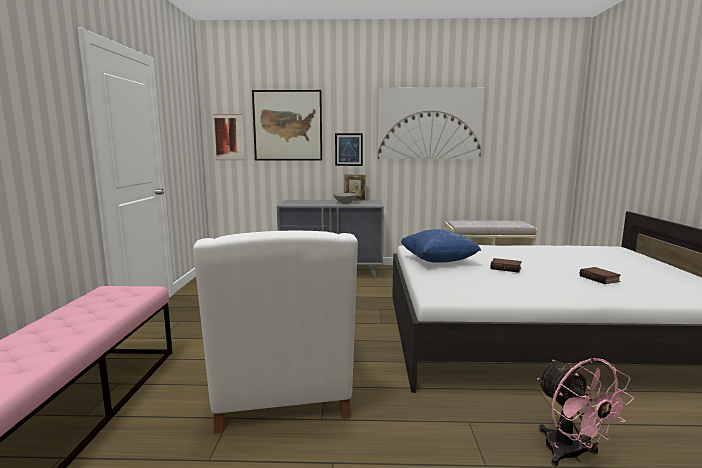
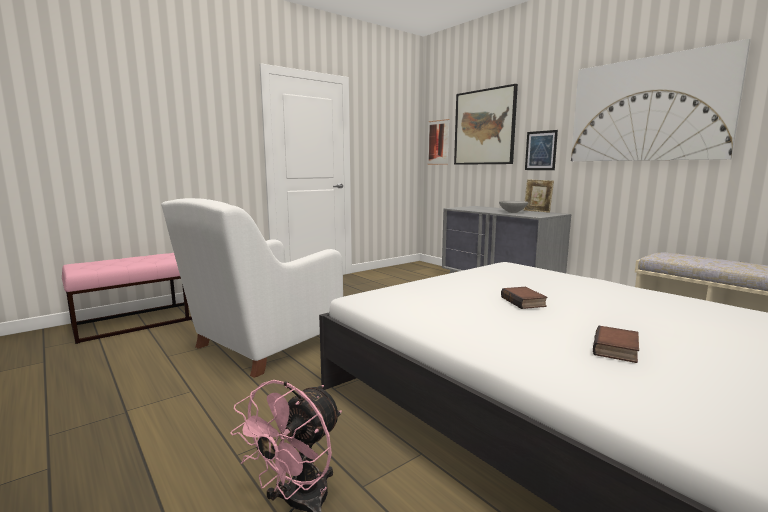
camera: 50 degrees right, 0 degrees up
blue pillow [401,229,481,263] -> none

